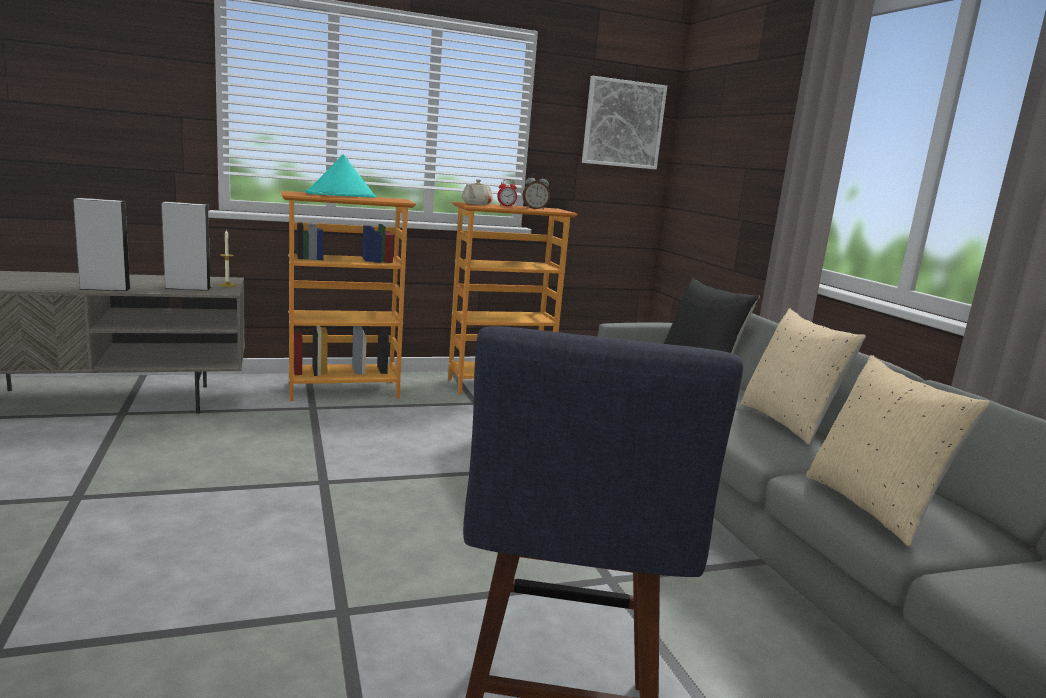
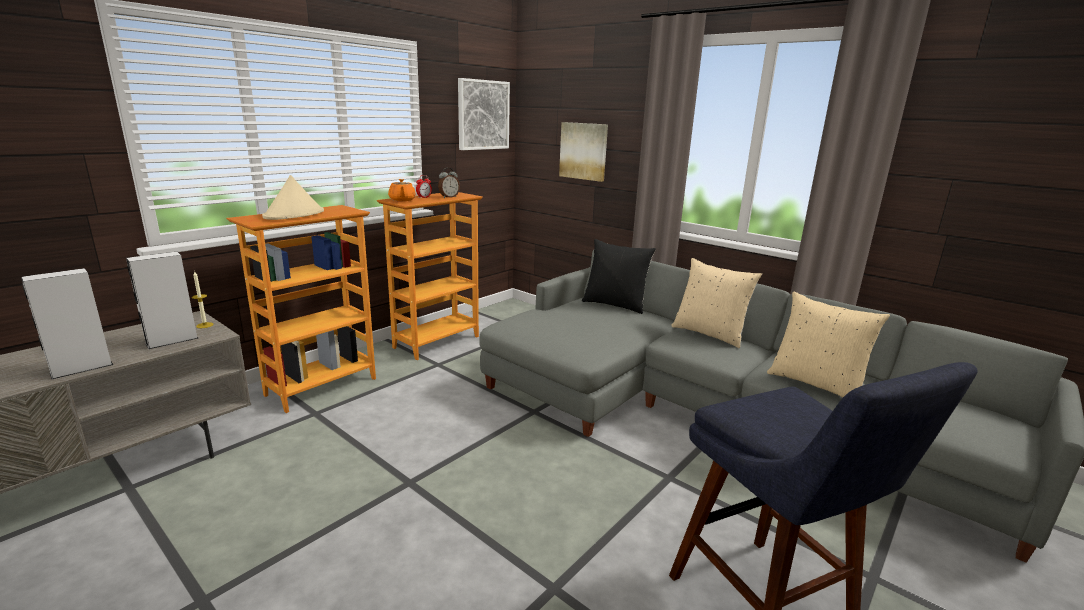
camera: 30 degrees left, 5 degrees up
turquoise hat [305,154,376,198] -> beige hat [262,175,324,220]
beige teapot [462,179,493,205] -> orange teapot [388,179,416,201]
none -> picture [559,122,608,182]

